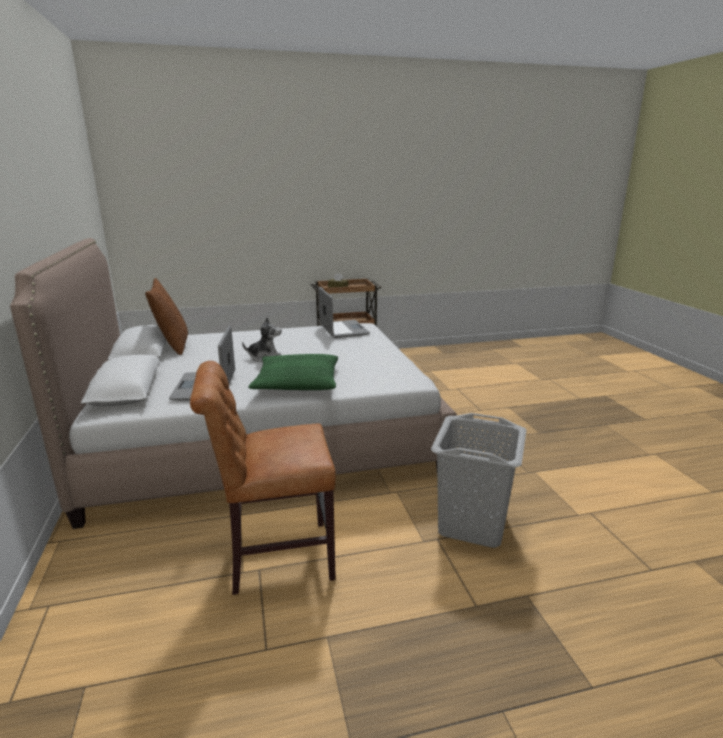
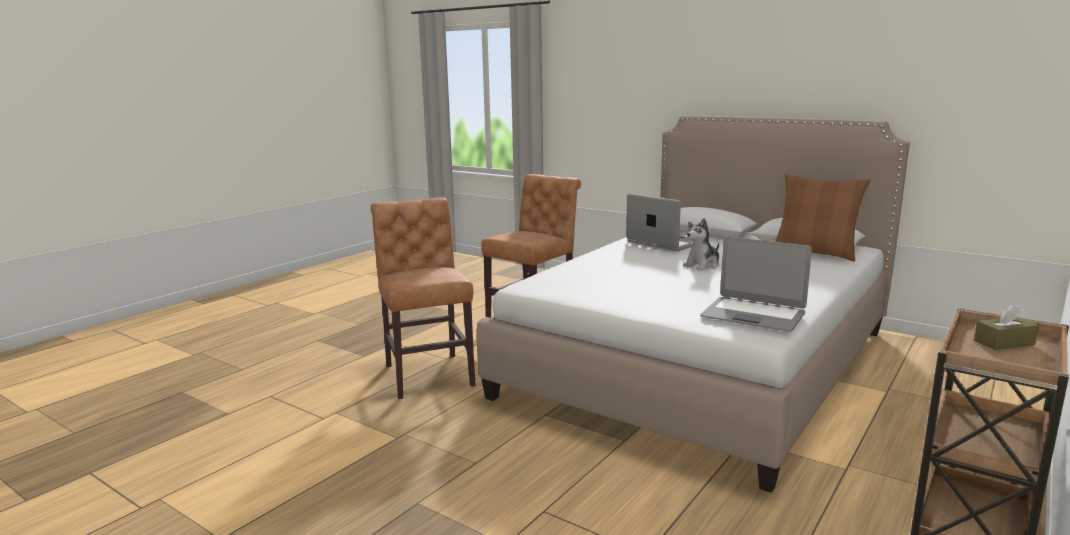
camera: 140 degrees right, 5 degrees down
green pillow [249,354,338,390] -> none
grey laundry basket [431,413,527,548] -> brown chair [371,197,476,399]

